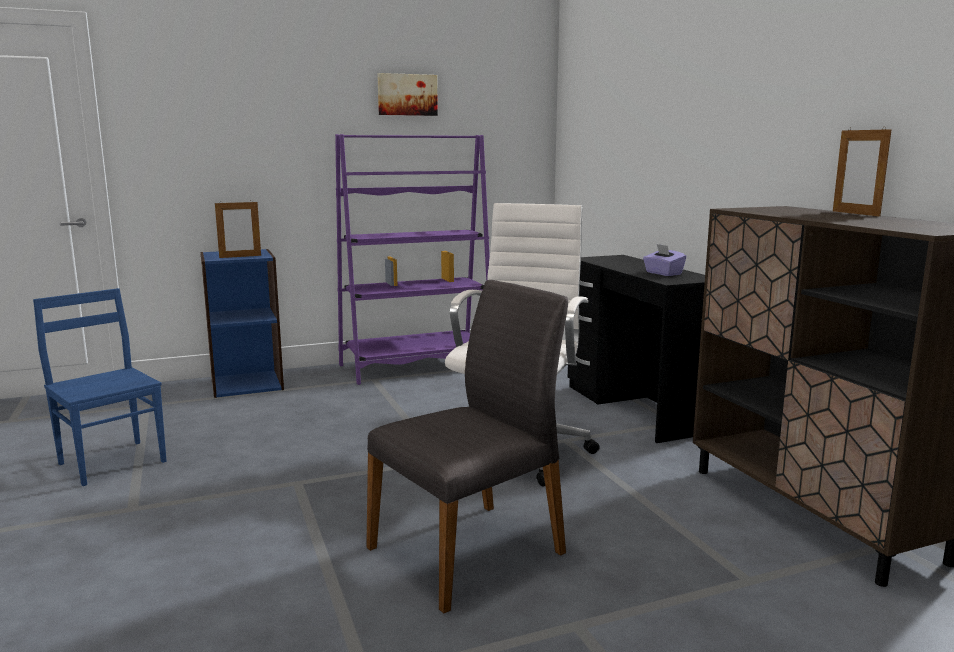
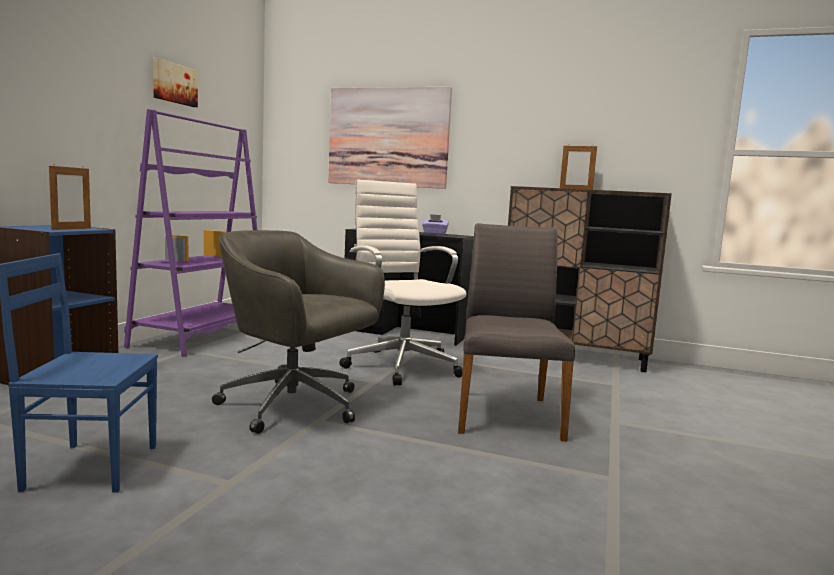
camera: 50 degrees left, 5 degrees down
none -> grey office chair [212,230,385,434]
none -> picture [328,87,452,189]

